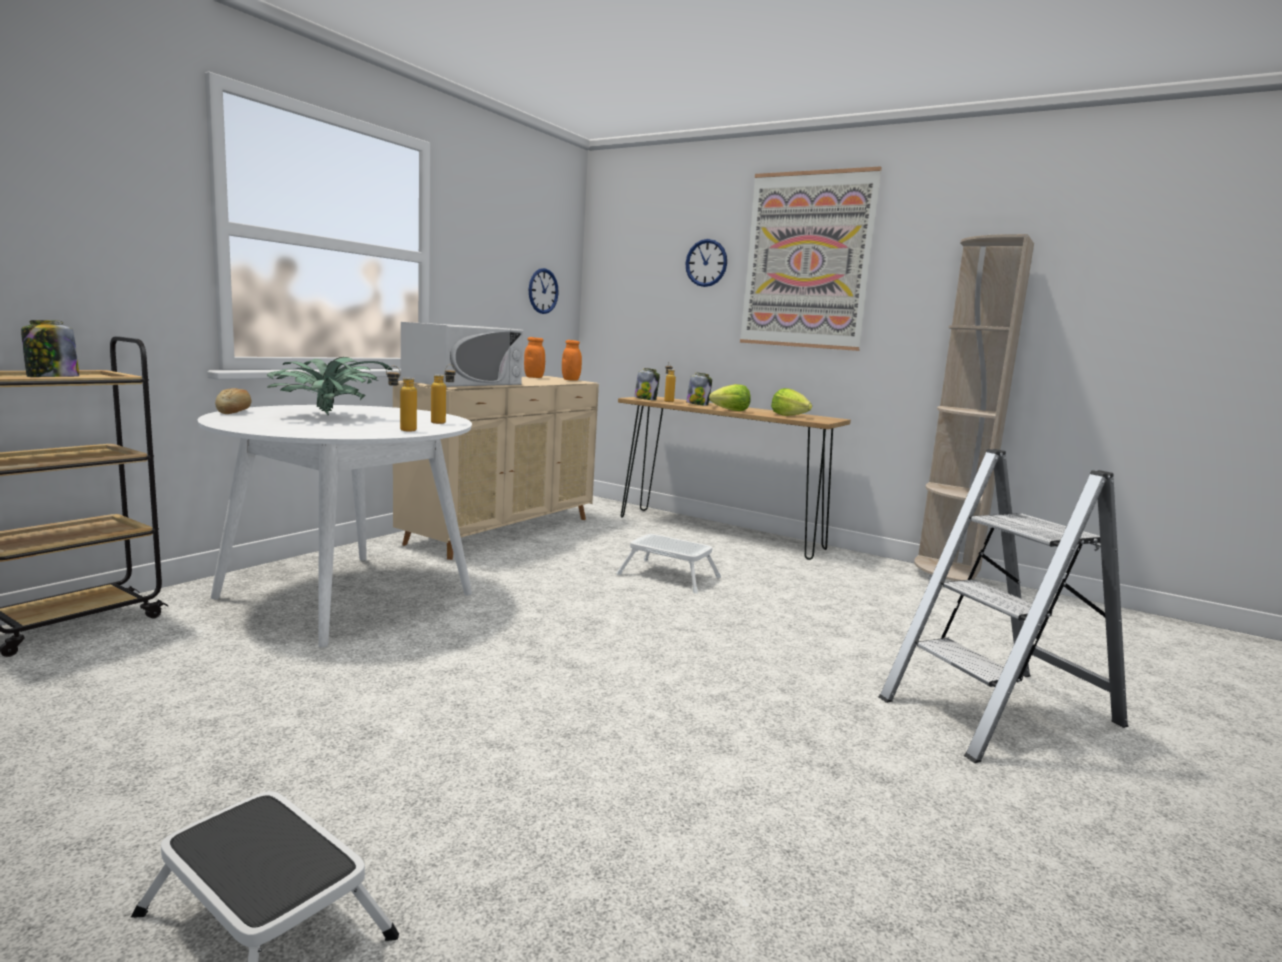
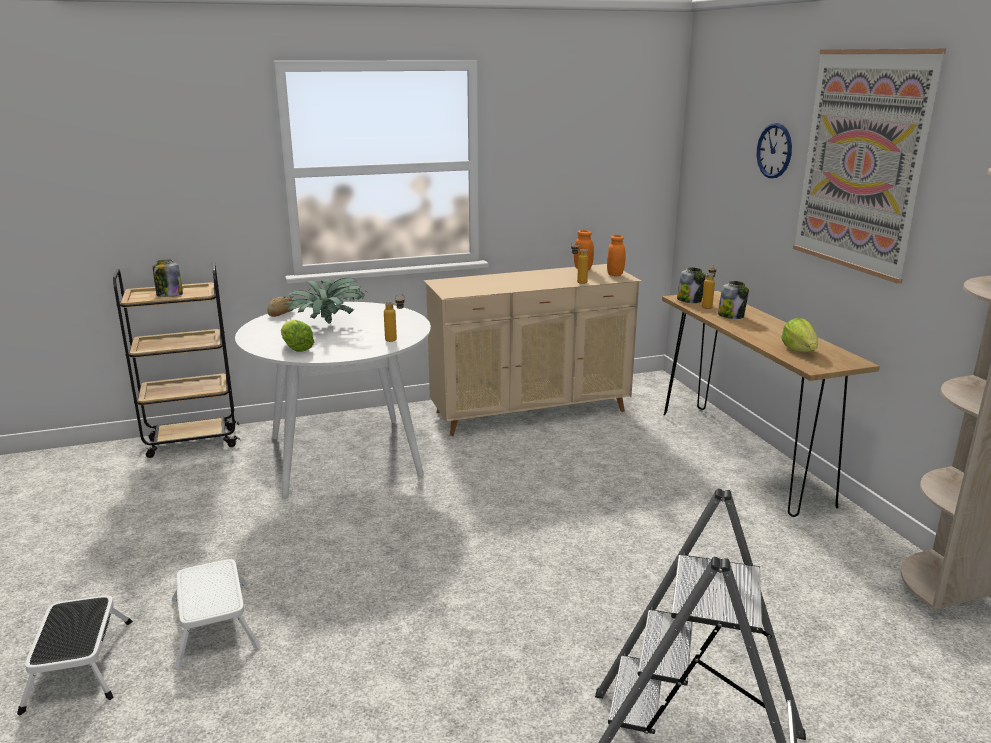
camera: 40 degrees right, 10 degrees up
bottle [386,366,417,431] -> bottle moved to [571,241,588,284]
white microwave [401,322,523,387] -> none
wall clock [529,268,559,314] -> none
white step ladder [616,534,721,593] -> white step ladder moved to [171,559,261,669]
lettuce [709,384,751,411] -> lettuce moved to [281,320,314,352]

